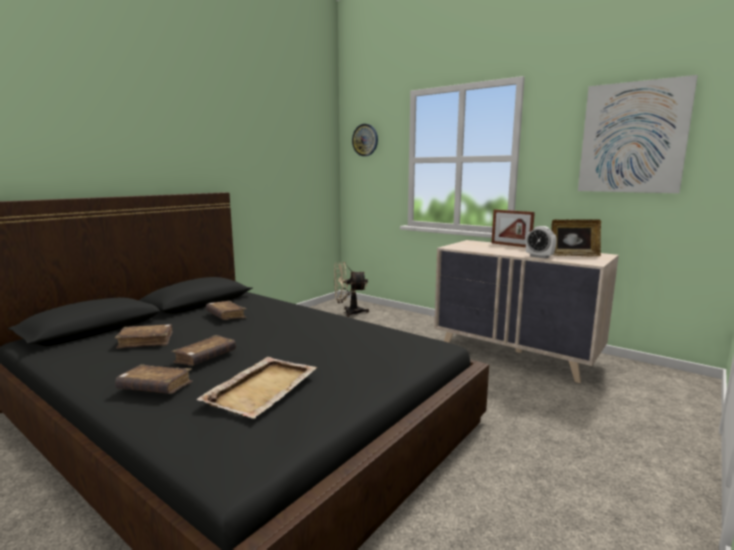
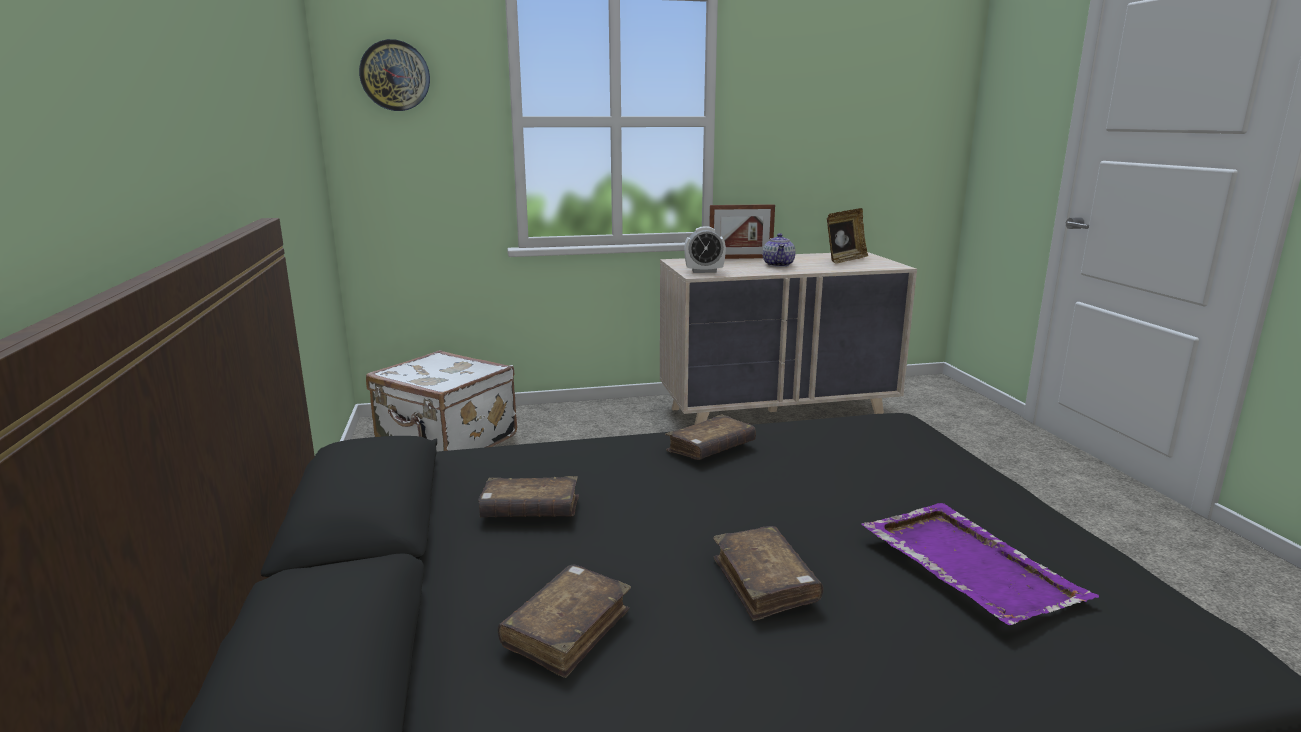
camera: 50 degrees left, 5 degrees up
brown book [115,364,193,394] -> brown book moved to [665,414,756,460]
beige tray [196,357,317,419] -> purple tray [861,503,1099,625]
beige fan [334,262,369,317] -> white suitcase [366,350,517,451]
alarm clock [526,226,557,259] -> alarm clock moved to [684,226,726,273]
picture [578,75,698,193] -> none
none -> teapot [763,233,796,267]

